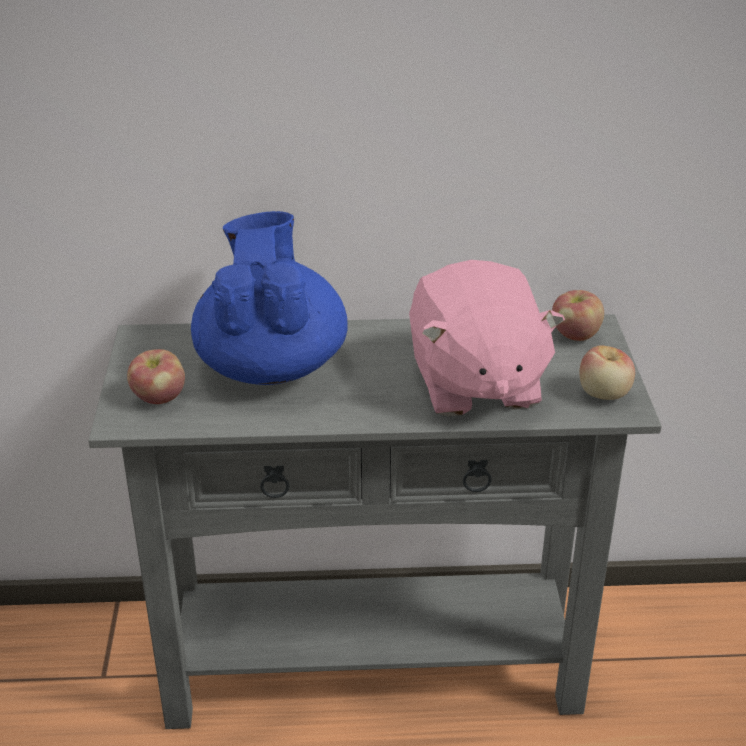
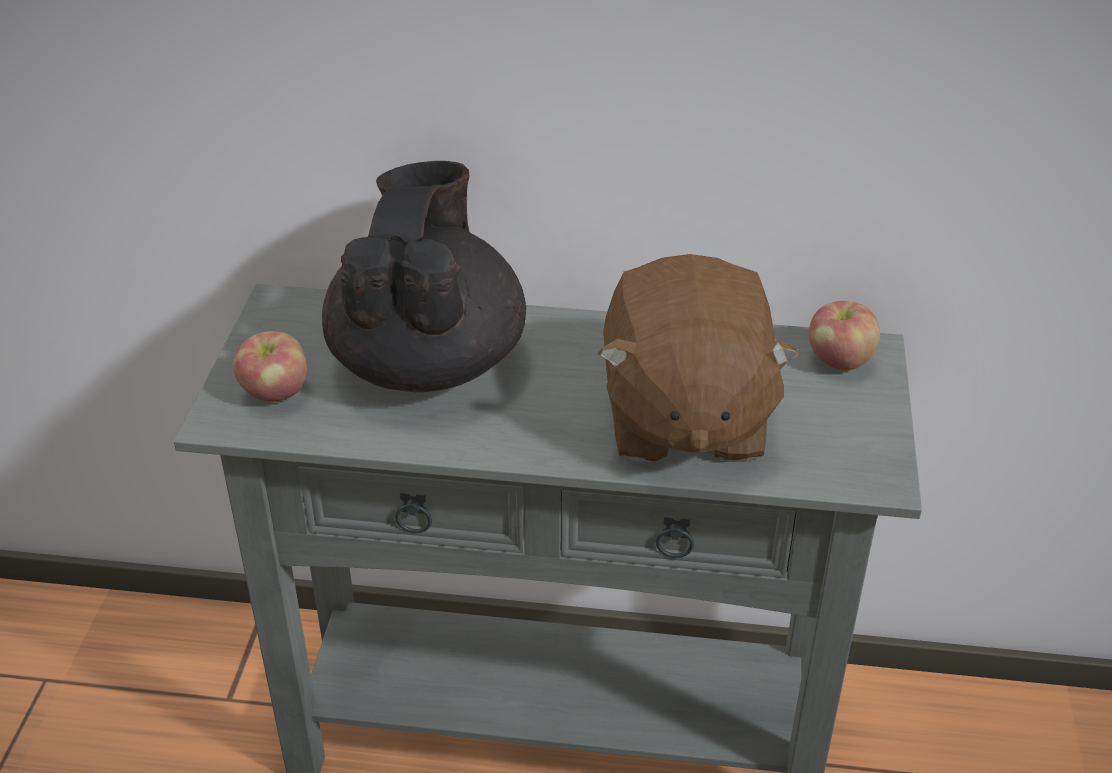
camera: 10 degrees right, 5 degrees up
blue teapot [191,211,348,385] -> black teapot [322,161,526,392]
pink plush toy [409,260,565,416] -> brown plush toy [598,254,800,462]
apple [580,345,635,400] -> none

